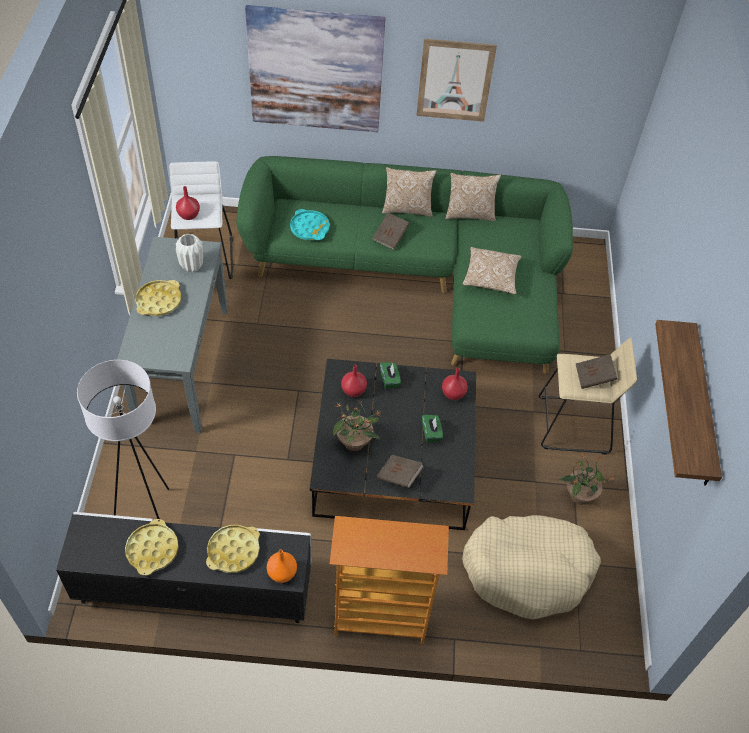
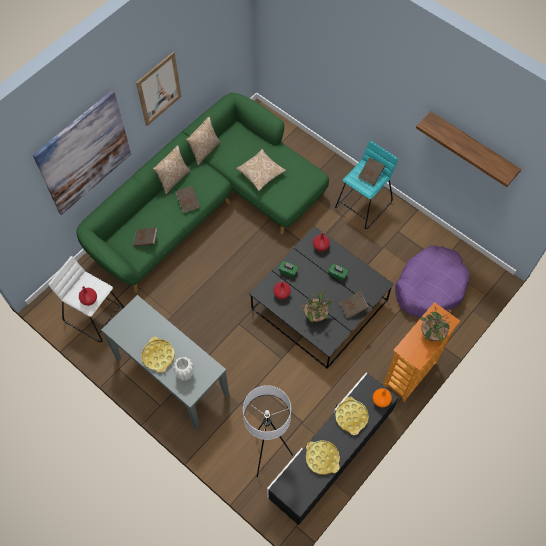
camera: 50 degrees left, 10 degrees up
white vase [176,234,203,272] -> white vase moved to [173,357,194,381]
turquoise tray [290,209,330,240] -> brown book [133,227,157,247]
beige dog bed [462,515,601,620] -> purple dog bed [395,245,469,317]
beige stool [539,337,637,454] -> turquoise stool [335,141,398,229]
potted plant [559,454,615,504] -> potted plant moved to [420,308,451,342]

